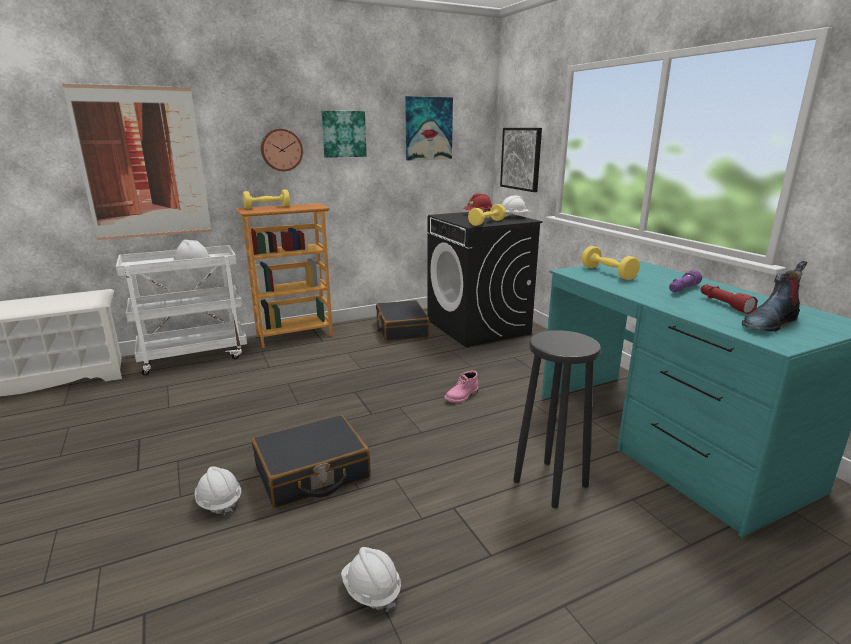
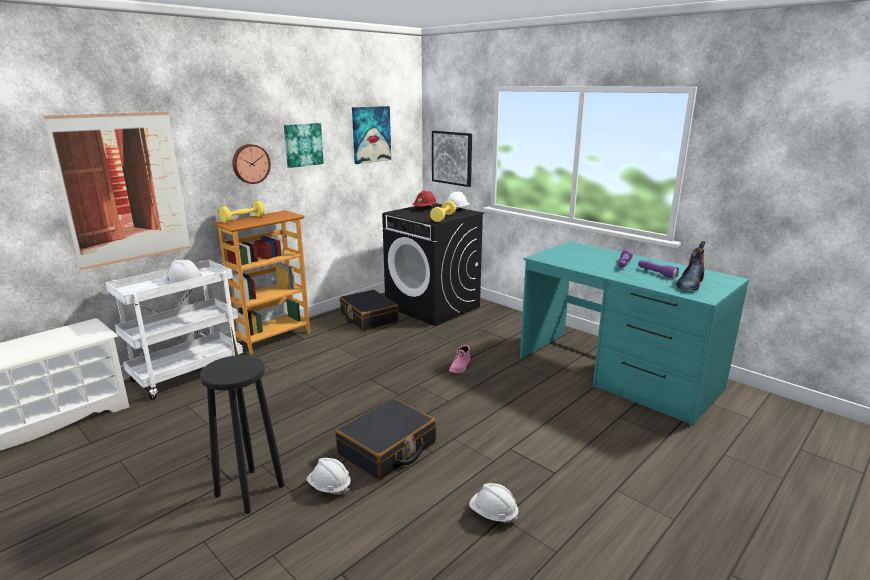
camera: 20 degrees left, 0 degrees up
black stool [513,330,601,508] -> black stool moved to [200,355,284,514]
yellow dumbbell [582,246,640,280] -> none
red flashlight [700,284,758,314] -> purple flashlight [638,260,679,279]

